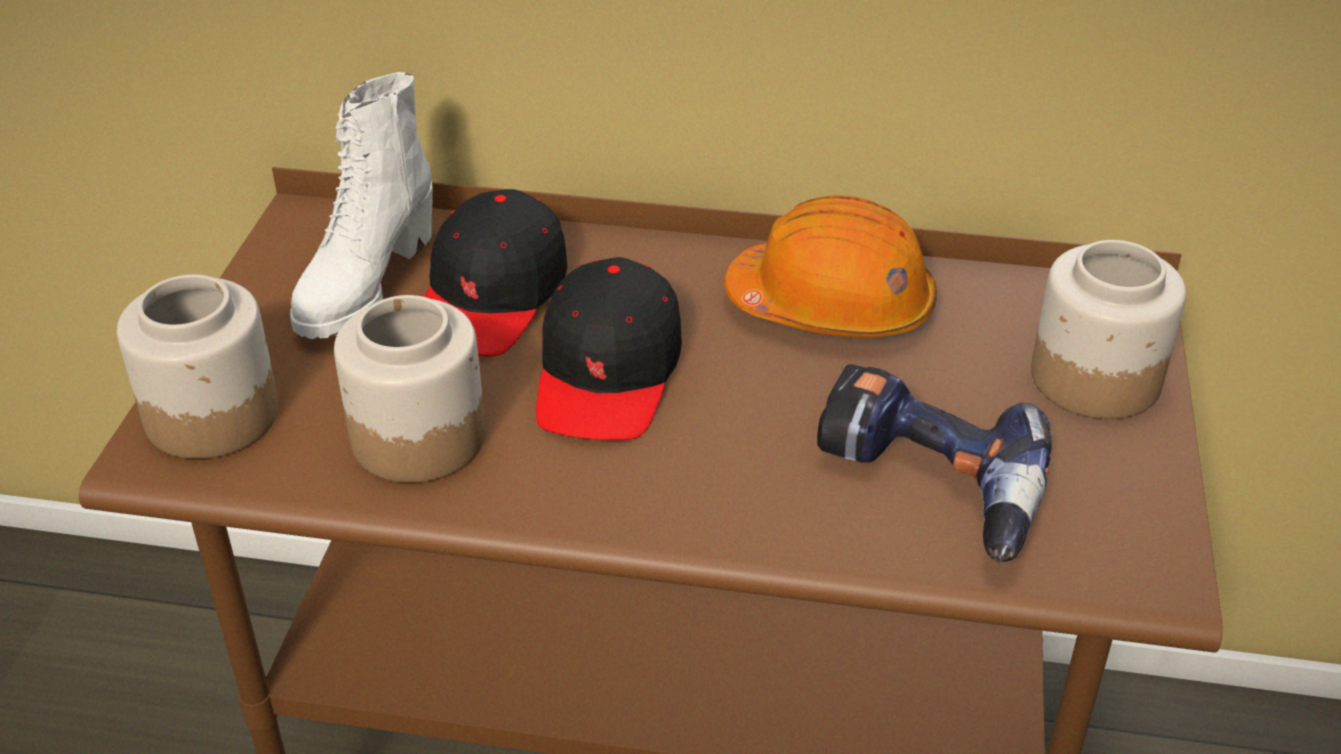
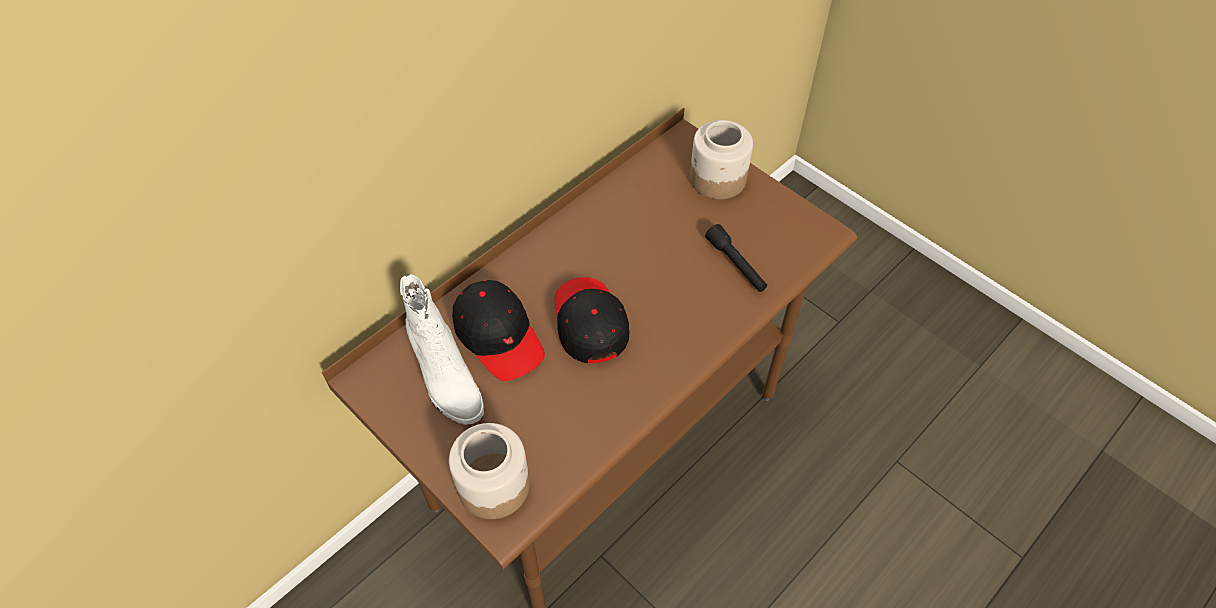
camera: 55 degrees left, 15 degrees up
jar [334,295,485,483] -> none
black cap [536,257,682,440] -> black cap turned 150 degrees counterclockwise [555,277,629,364]
orange hard hat [724,195,937,338] -> none
power drill [817,364,1052,562] -> black flashlight [705,224,767,292]

